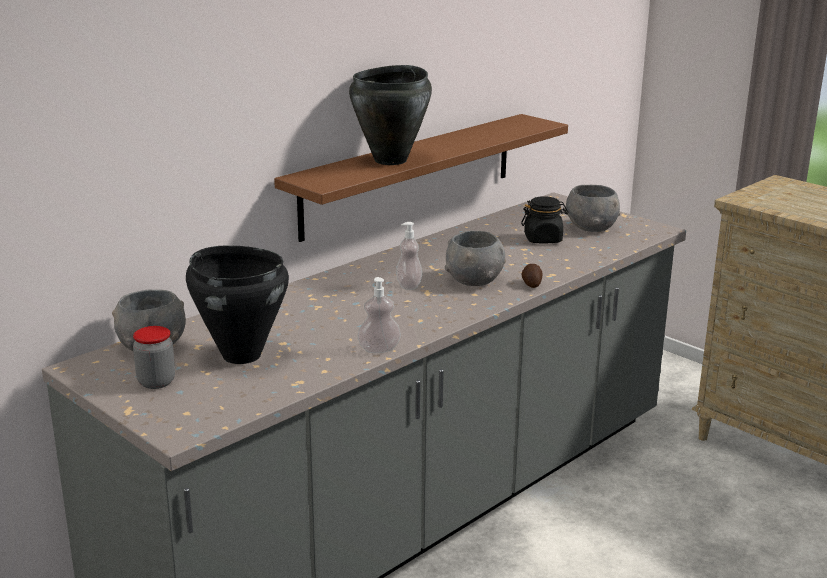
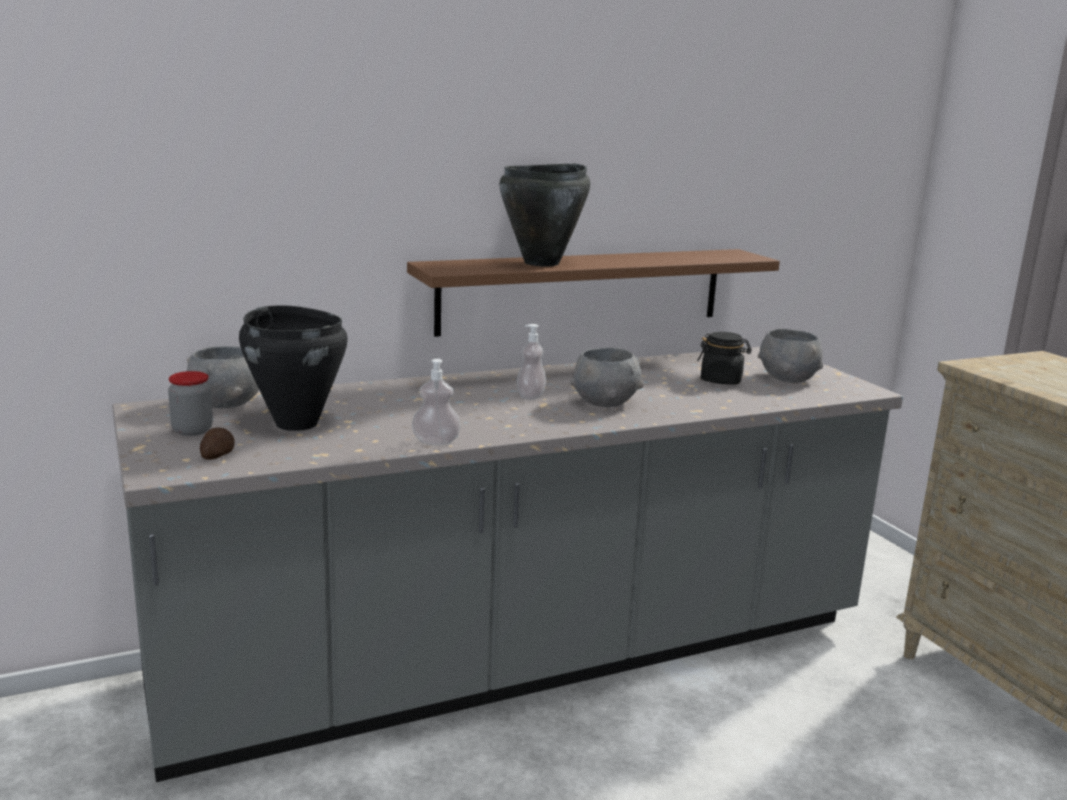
camera: 20 degrees right, 5 degrees down
potato [521,264,543,288] -> potato moved to [200,427,235,460]

